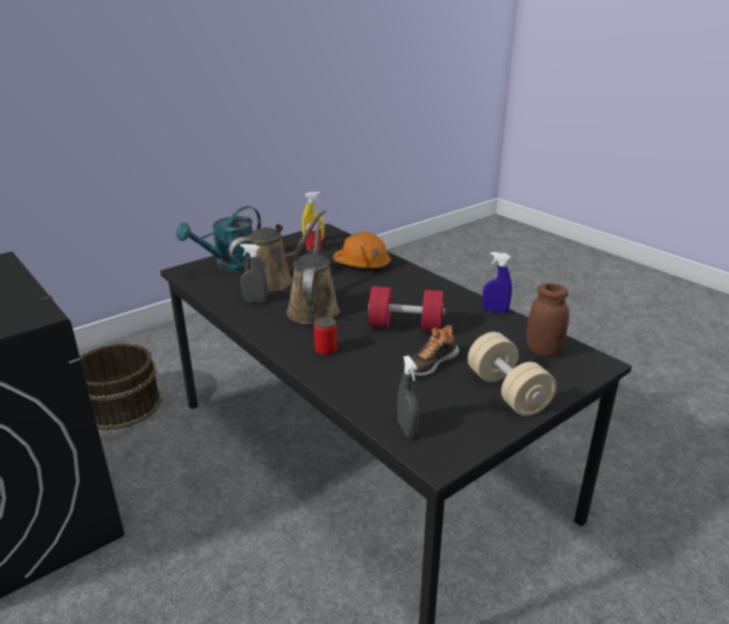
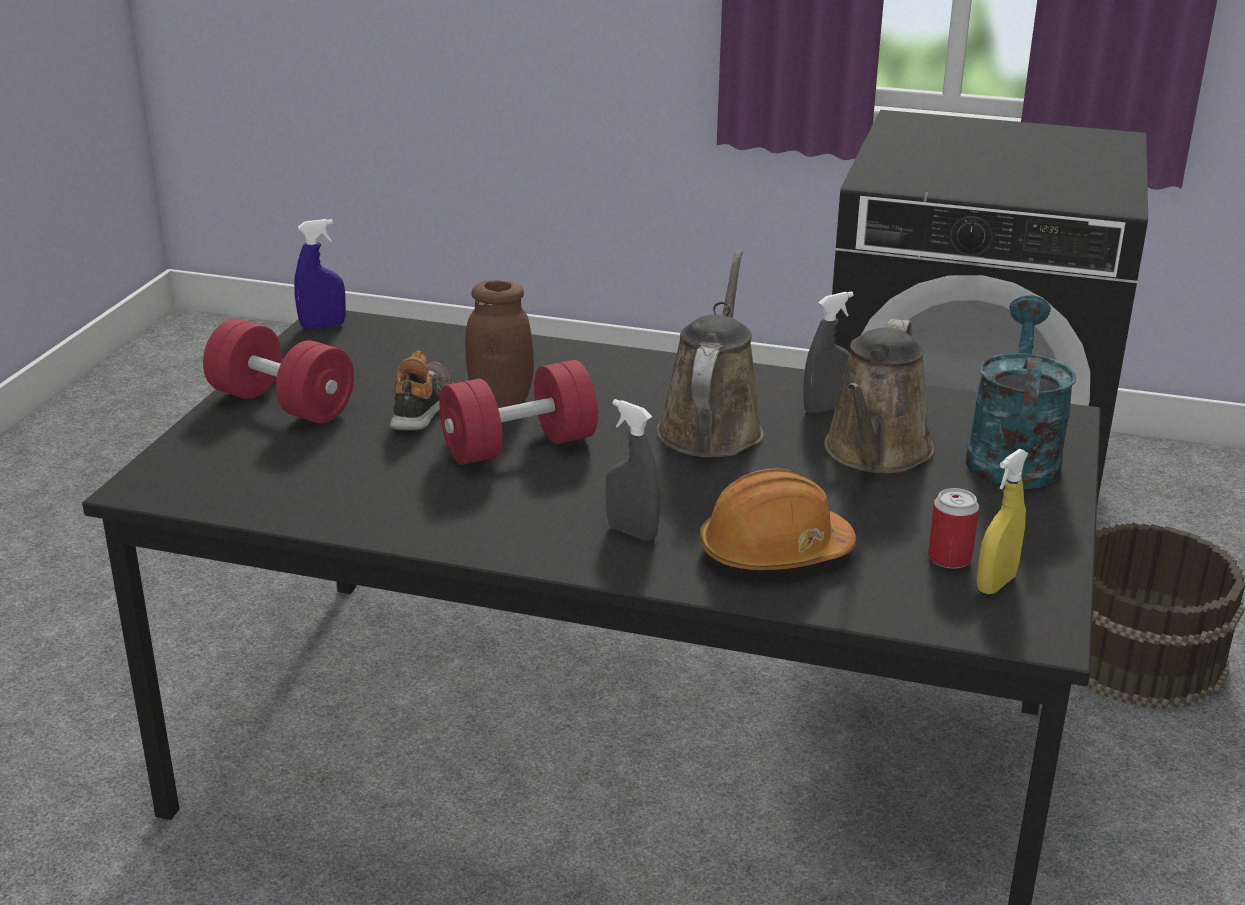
camera: 145 degrees right, 0 degrees up
brown watering can [286,221,340,325] -> brown watering can turned 135 degrees counterclockwise [656,250,764,457]
can [314,316,337,356] -> none
grey spray bottle [397,355,419,438] -> grey spray bottle moved to [605,399,661,541]
beige dumbbell [468,332,557,416] -> red dumbbell [203,318,354,424]
blue spray bottle [482,252,512,313] -> blue spray bottle moved to [294,219,346,329]
brown jar [526,283,569,357] -> brown jar moved to [465,280,534,408]

